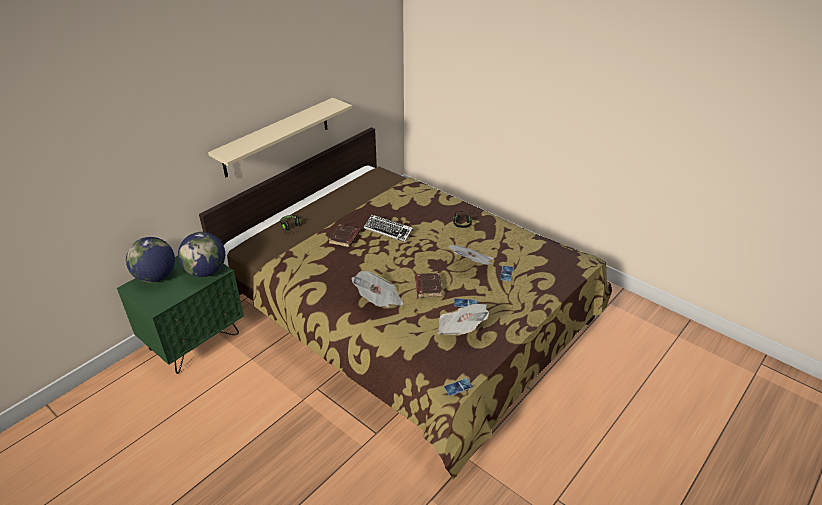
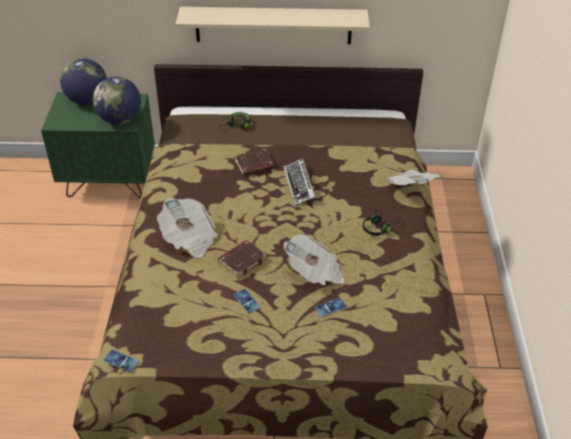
camera: 50 degrees right, 5 degrees up
newspaper [437,304,489,335] -> newspaper moved to [387,170,440,185]

